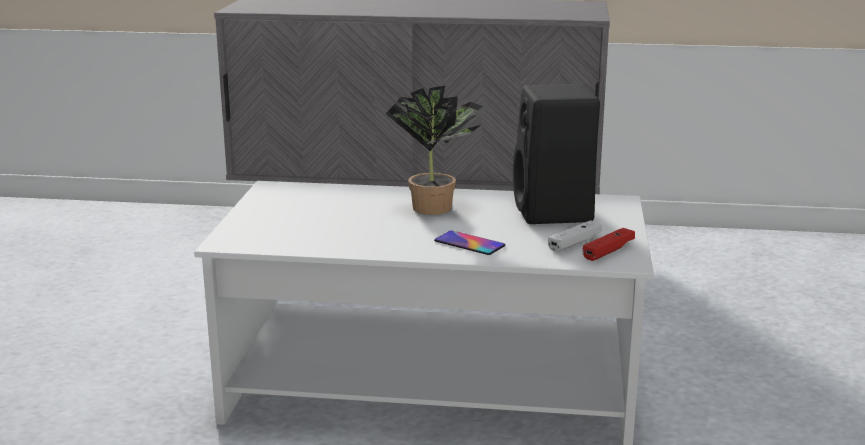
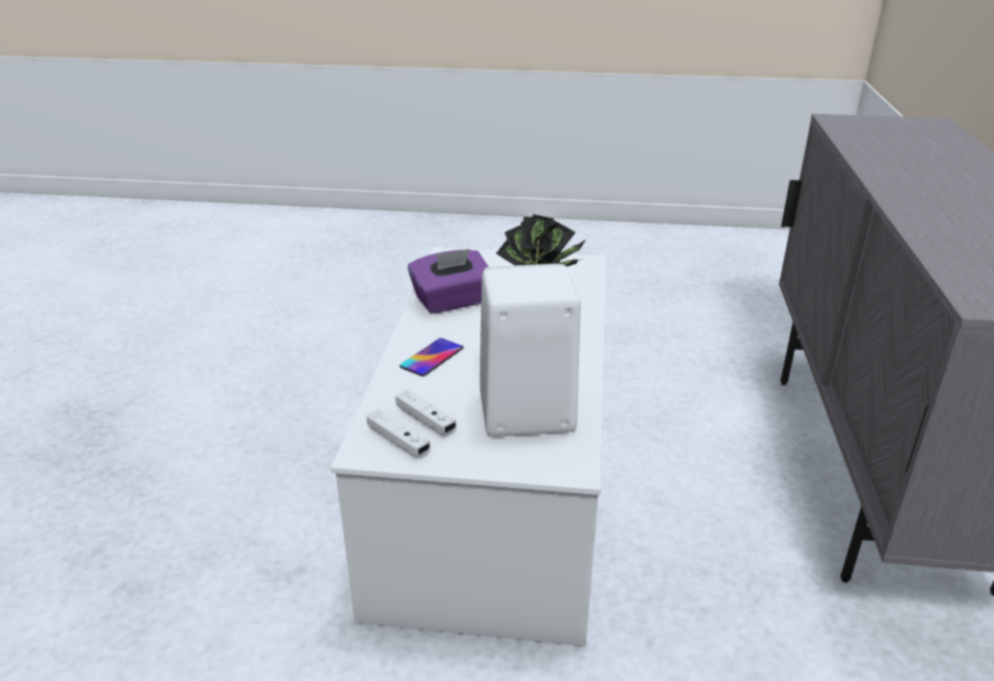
camera: 90 degrees right, 10 degrees up
black speaker [513,84,600,224] -> white speaker [480,264,581,437]
red game controller [583,228,635,261] -> white game controller [367,409,430,456]
none -> purple tissue box [408,249,489,314]

